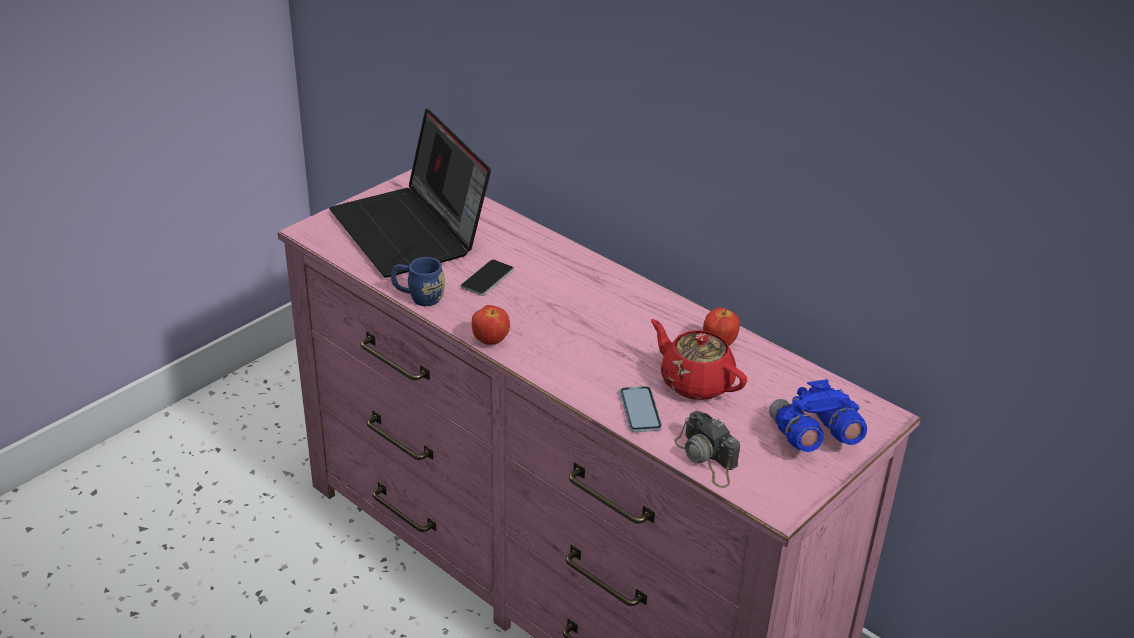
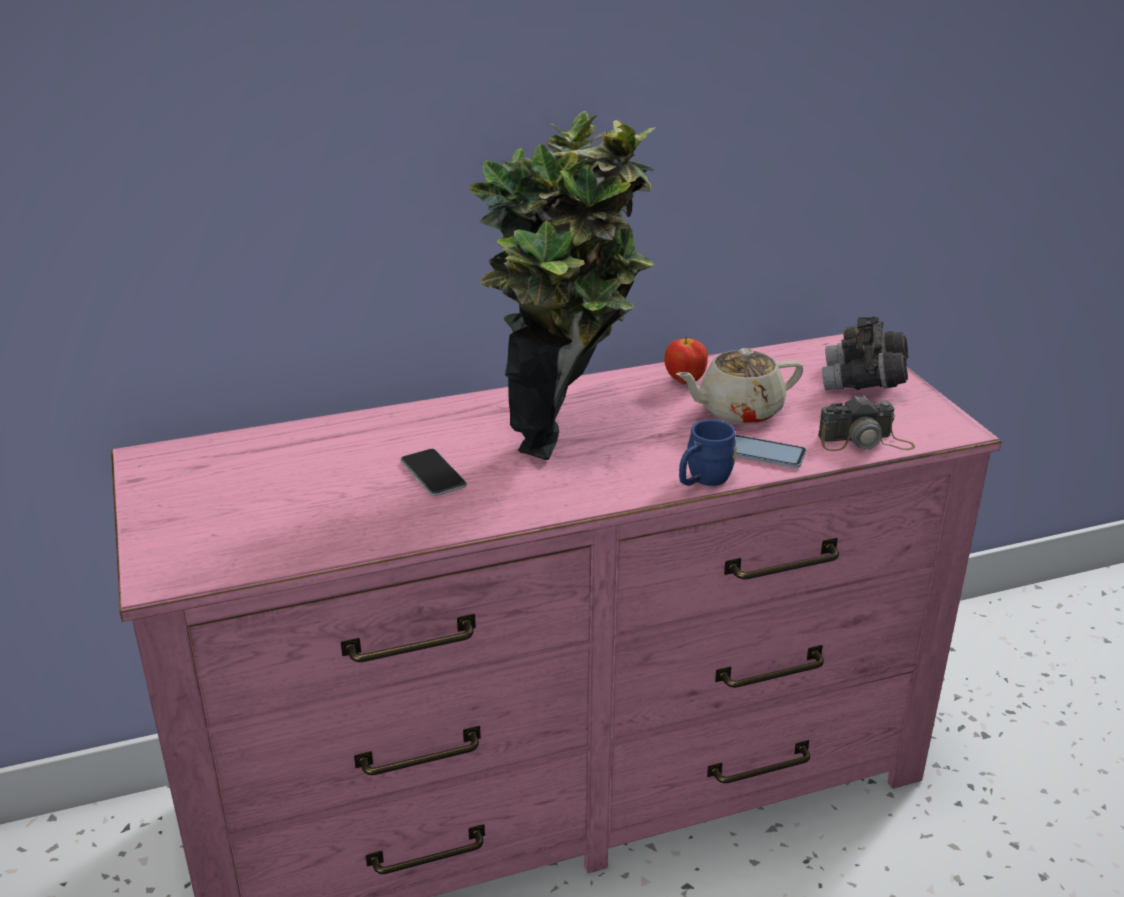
camera: 60 degrees left, 5 degrees down
laptop [329,108,491,278] -> none
blue mug [391,257,445,306] -> blue mug moved to [679,420,737,486]
apple [472,305,510,345] -> none
red teapot [651,319,747,400] -> beige teapot [676,348,803,425]
blue binoculars [769,379,867,452] -> grey binoculars [822,317,909,390]
none -> potted plant [469,111,656,460]

